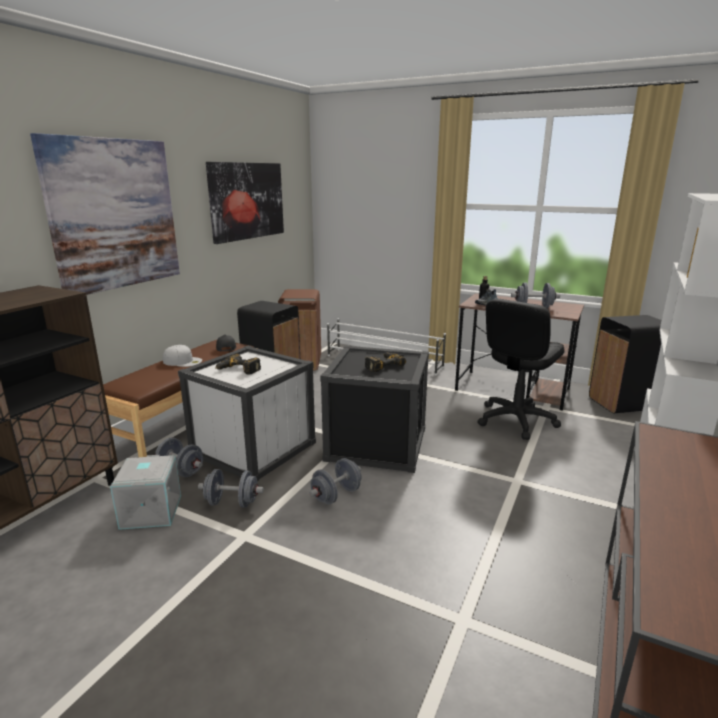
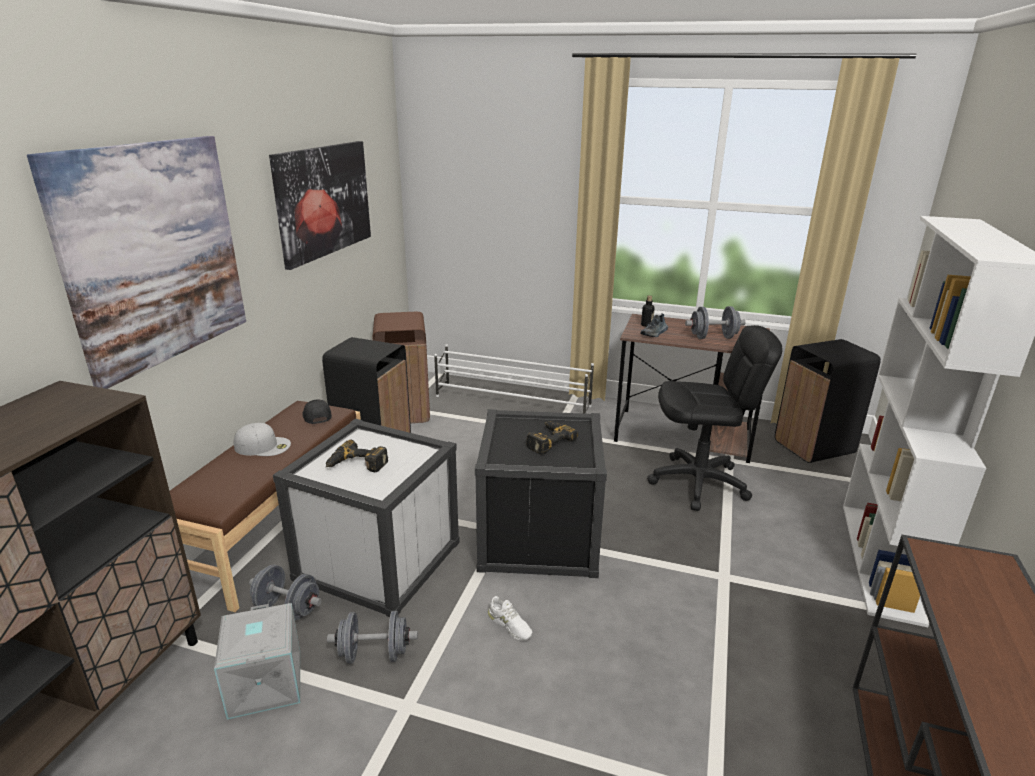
camera: 10 degrees left, 5 degrees up
grey dumbbell [309,458,361,504] -> white shoe [488,596,532,641]
black office chair [477,299,565,440] -> black office chair turned 120 degrees counterclockwise [647,325,783,511]

